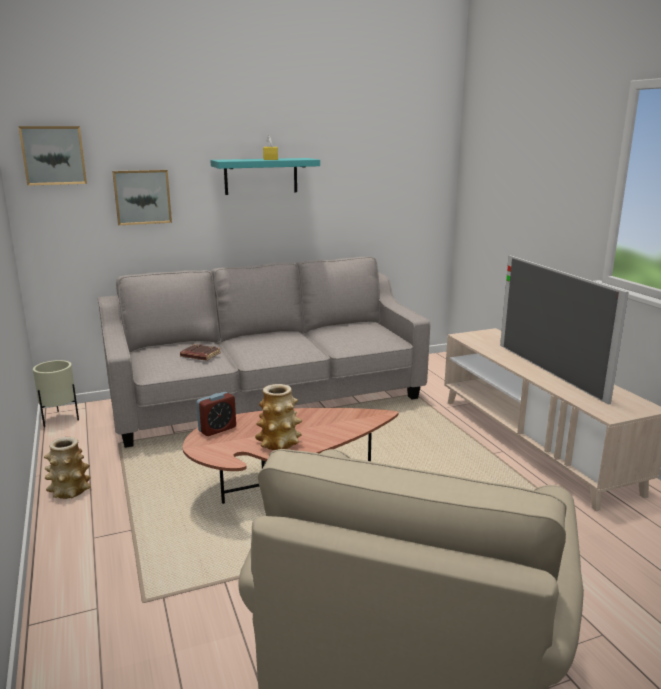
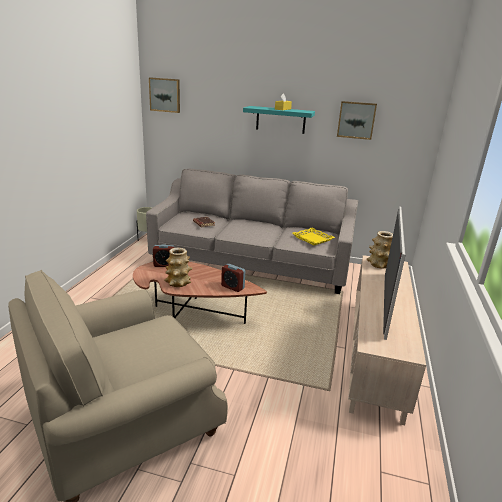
camera: 35 degrees right, 5 degrees up
vase [44,437,91,499] -> vase moved to [367,231,393,269]
picture [112,170,172,225] -> picture moved to [337,101,377,140]
none -> alarm clock [221,264,245,292]
none -> yellow tray [292,228,335,245]

